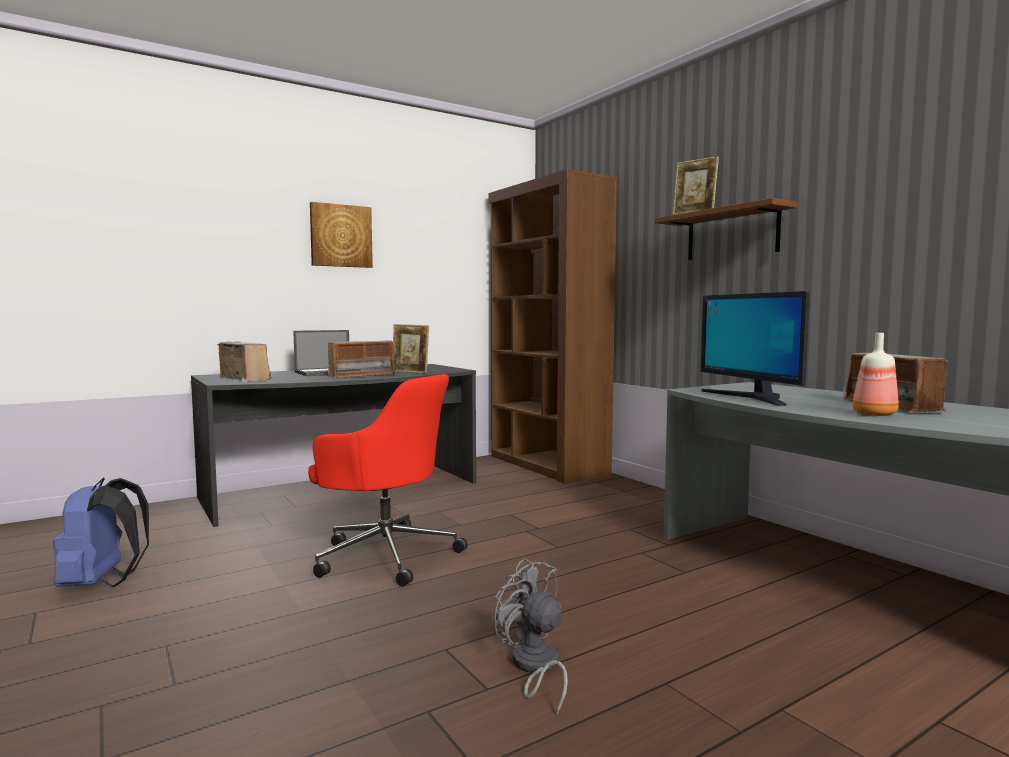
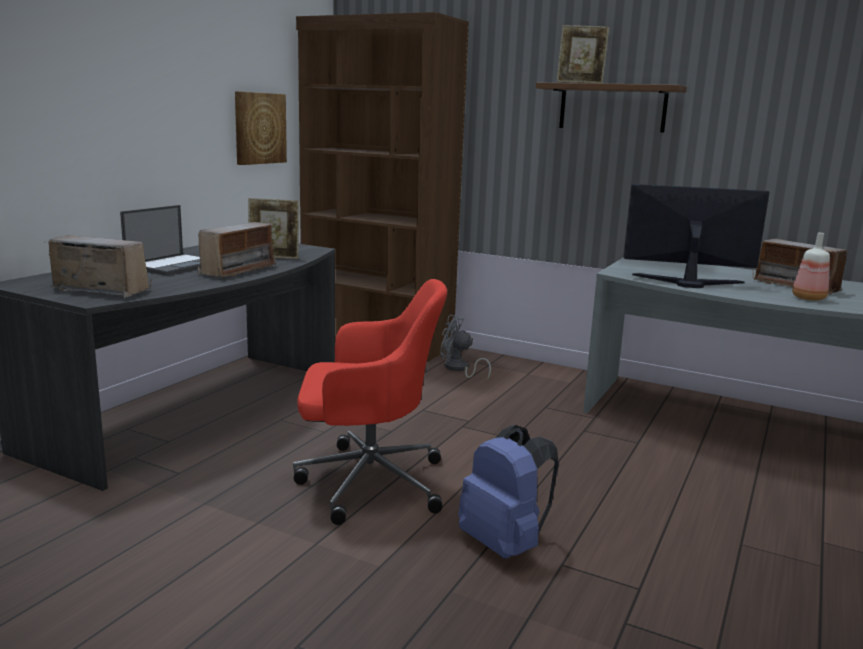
camera: 30 degrees left, 10 degrees up
blue backpack [53,477,149,588] -> blue backpack moved to [458,425,559,559]
picture [310,202,373,268] -> picture moved to [235,91,287,165]
grey fan [494,558,568,714] -> grey fan moved to [440,315,491,380]
monitor [701,291,810,406] -> monitor turned 150 degrees clockwise [624,184,770,288]

